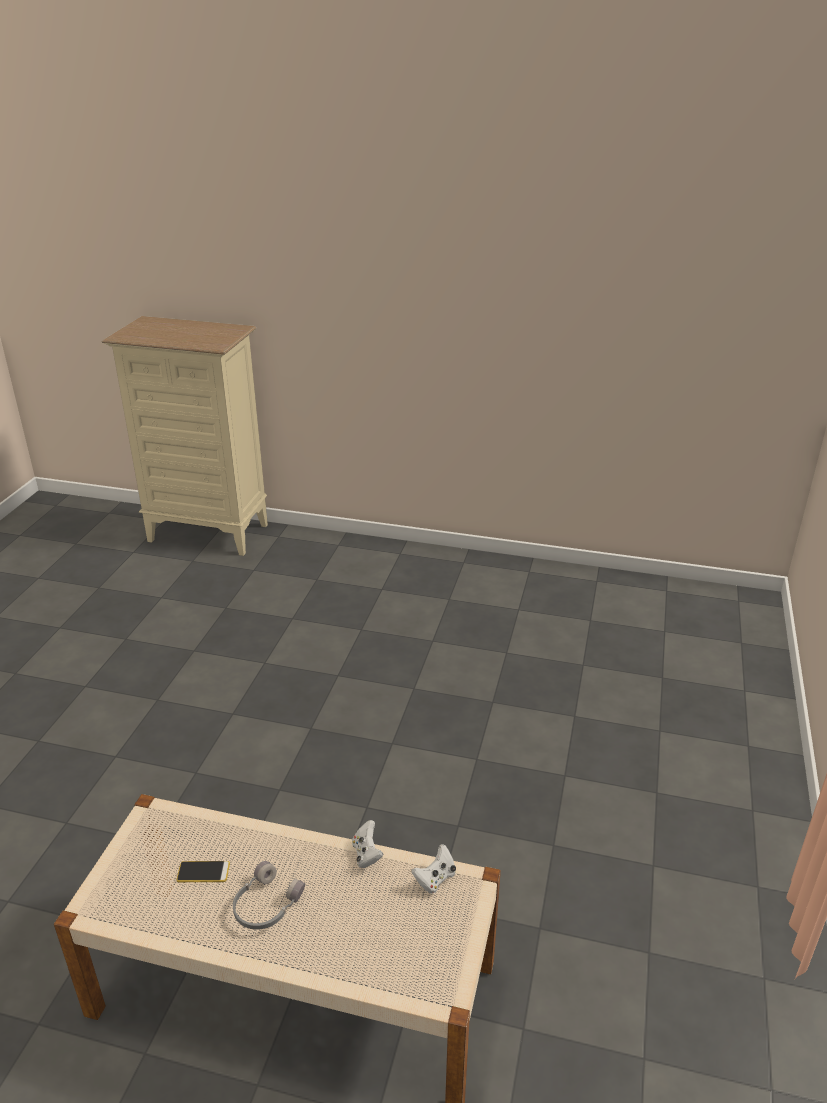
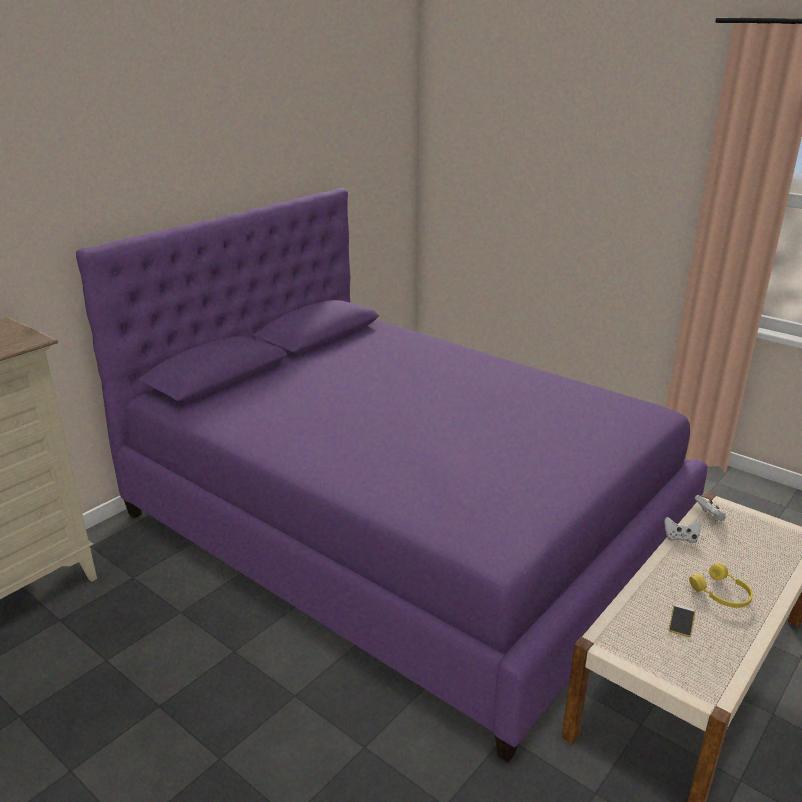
camera: 65 degrees left, 5 degrees down
grey headphones [233,861,305,930] -> yellow headphones [689,563,753,608]
none -> purple bed [76,188,707,762]

